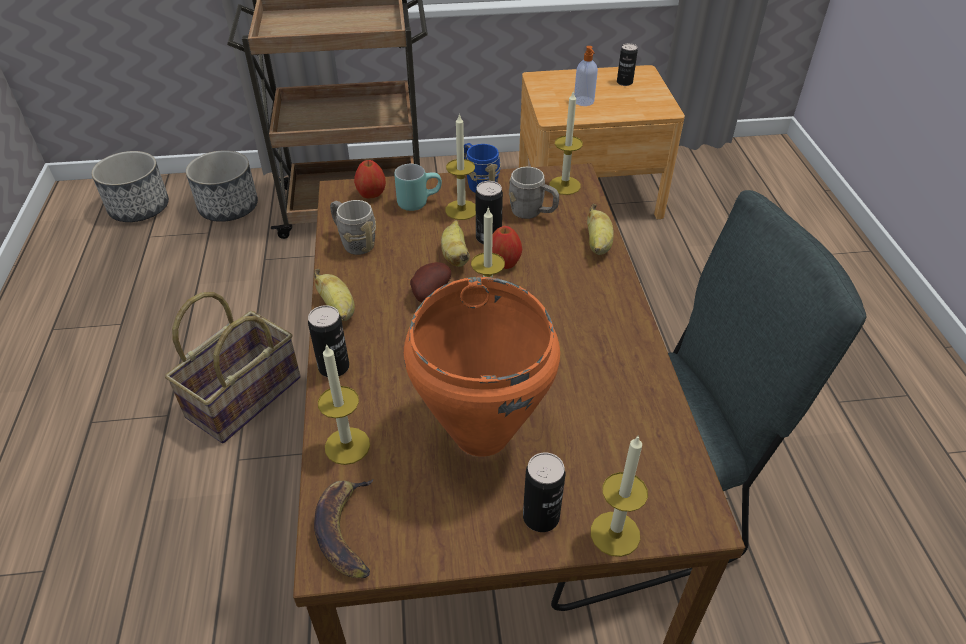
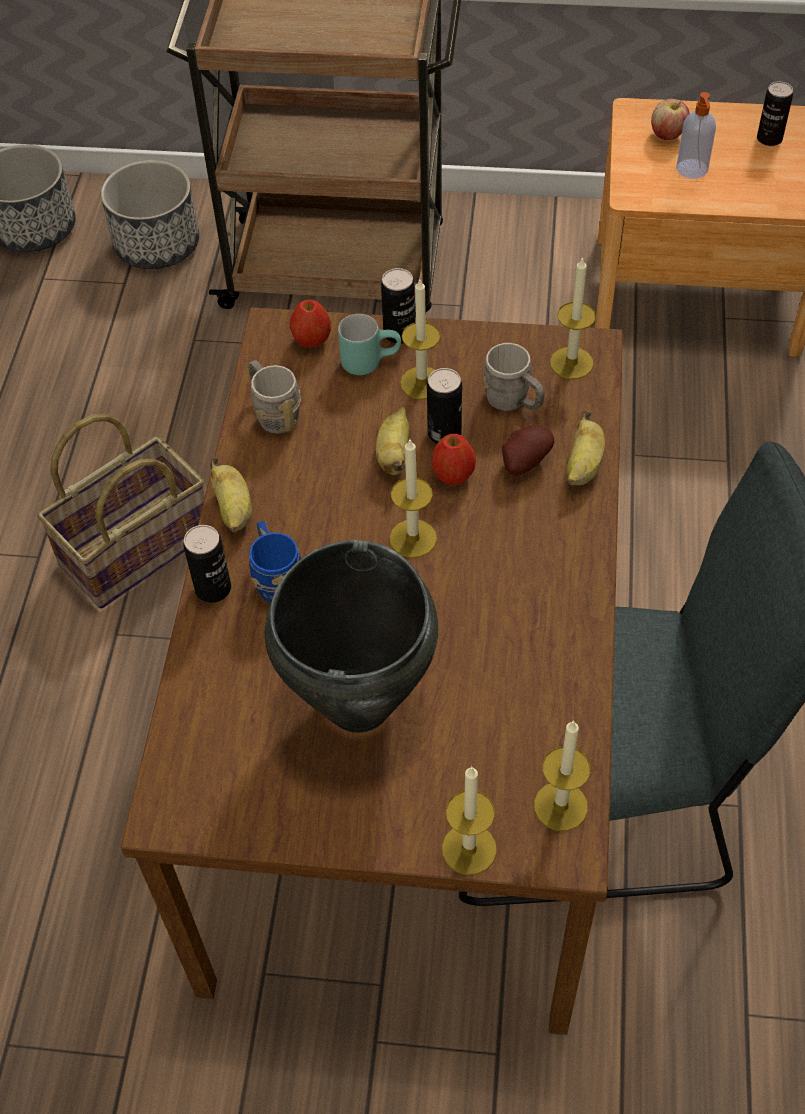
camera: 15 degrees right, 10 degrees up
banana [314,479,373,578] -> none
candle [318,344,370,465] -> candle moved to [534,720,591,831]
orange cooking pot [404,277,560,457] -> black cooking pot [264,540,439,733]
potato [410,262,451,302] -> potato moved to [502,426,554,475]
blue mug [464,143,501,193] -> blue mug moved to [249,521,301,603]
can [523,452,565,532] -> can moved to [381,268,415,344]
none -> apple [651,99,690,140]

